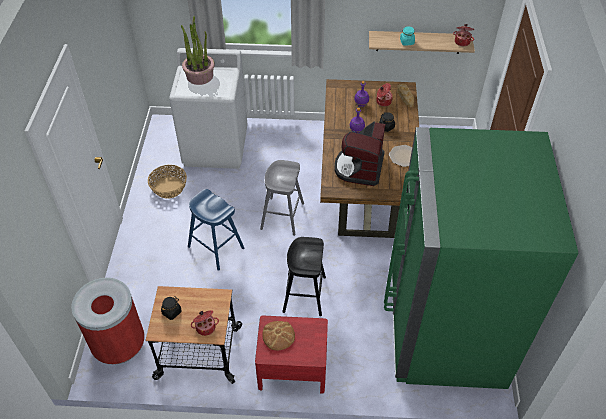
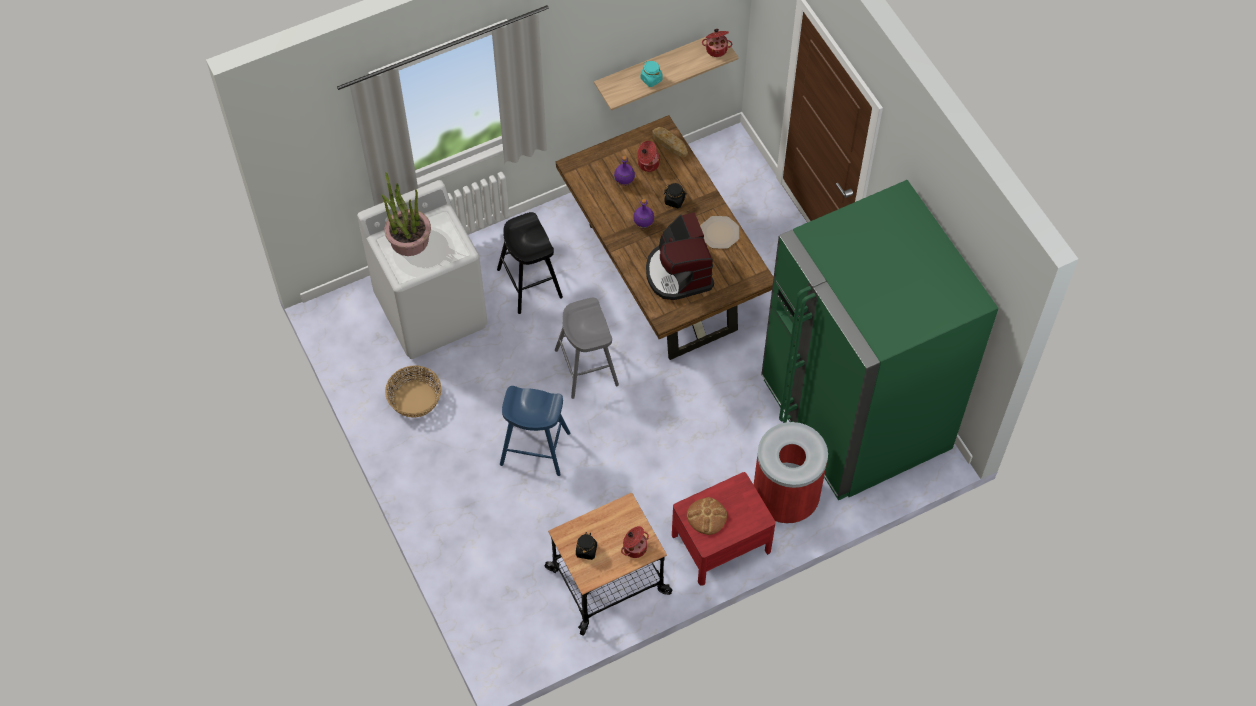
camera: 30 degrees left, 10 degrees up
red trash can [71,278,145,364] -> red trash can moved to [754,422,828,524]
black stool [282,237,326,316] -> black stool moved to [497,212,563,314]

